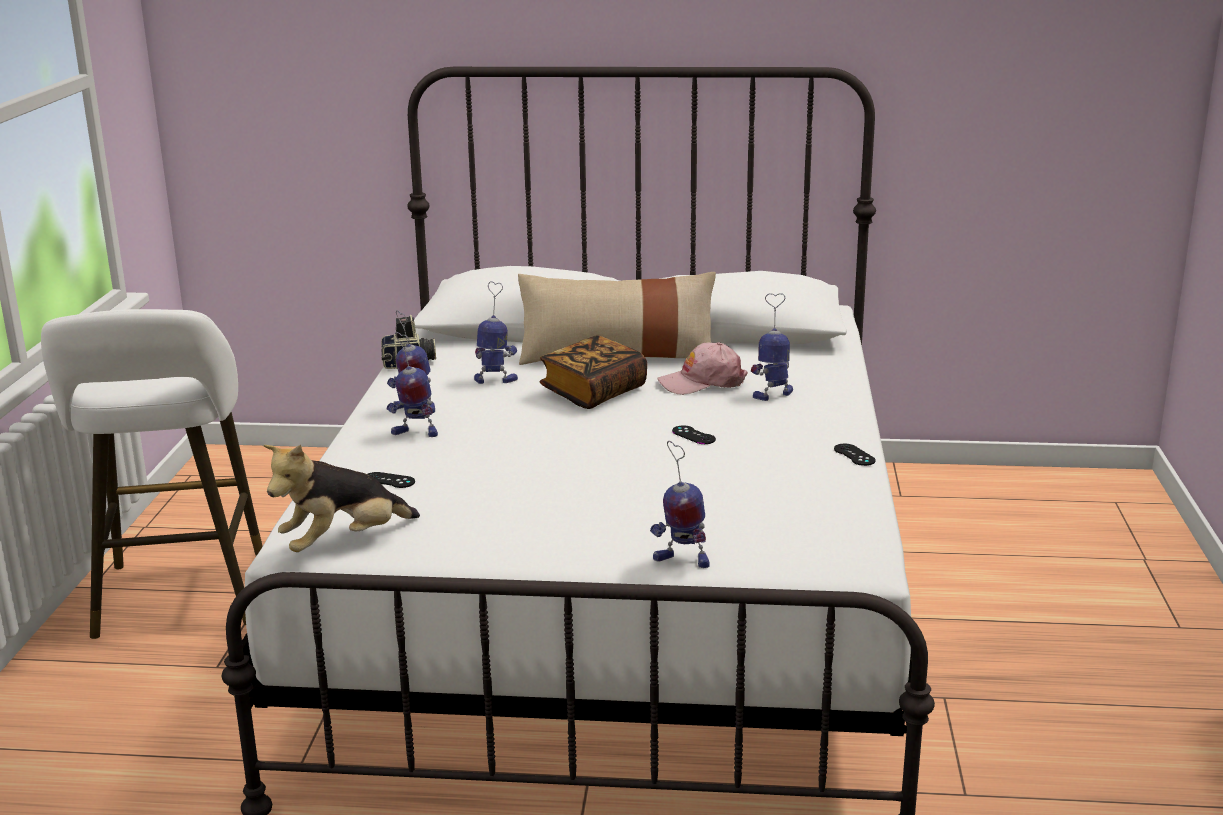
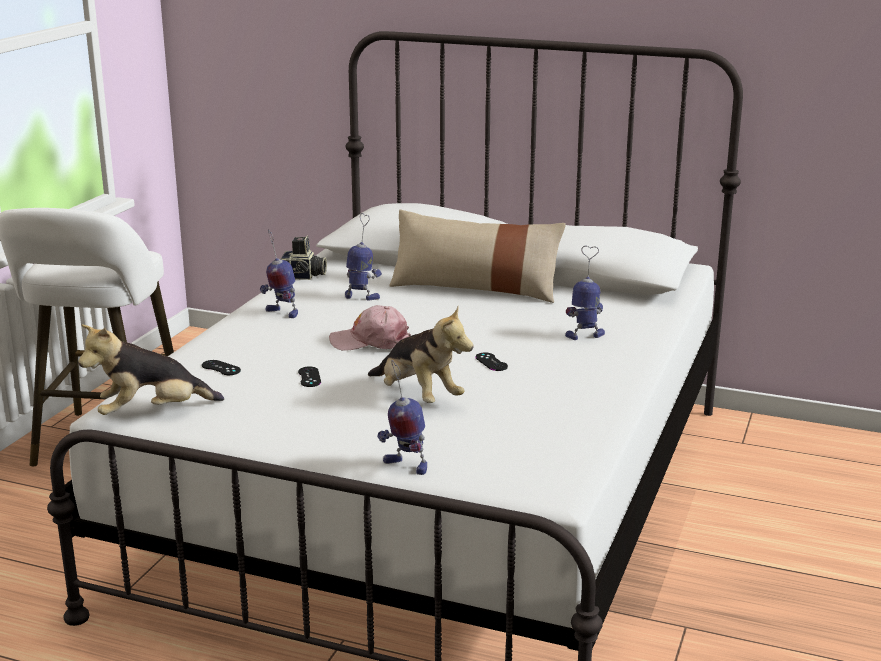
camera: 15 degrees right, 0 degrees up
toy robot [387,332,438,437] -> none
book [540,335,647,409] -> none
pink cap [657,342,748,395] -> pink cap moved to [329,305,411,351]
black game controller [834,444,876,466] -> black game controller moved to [298,367,321,387]
none -> plush toy [368,306,474,403]

